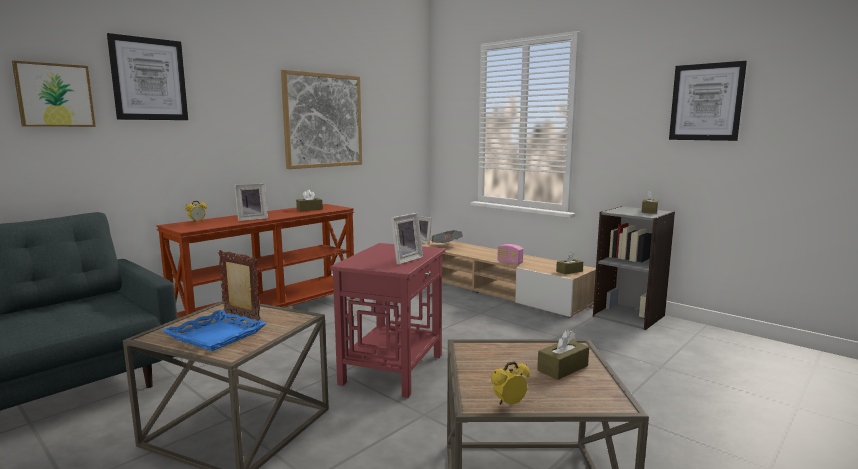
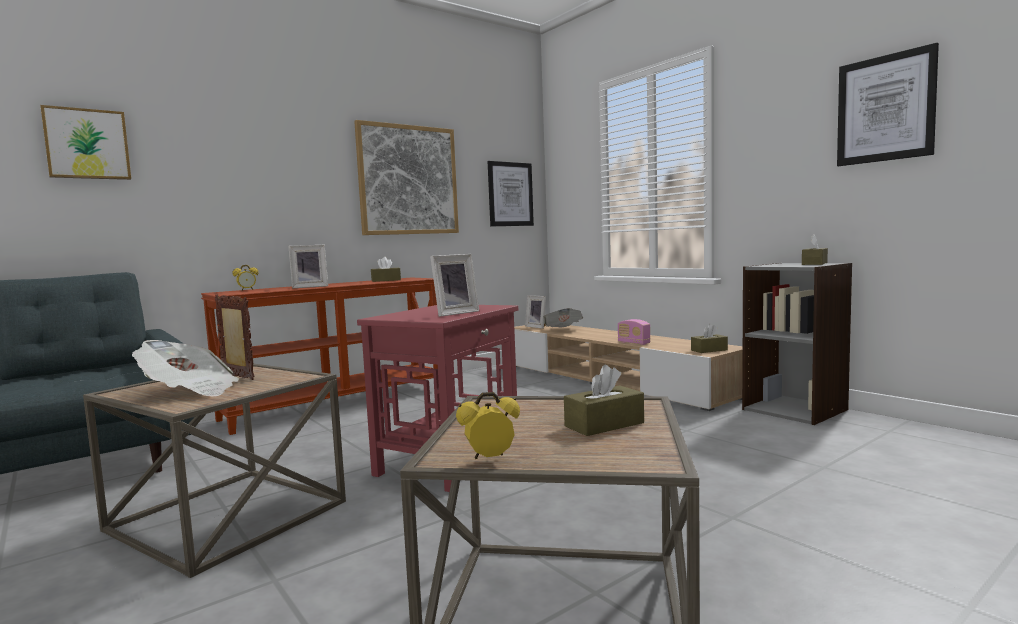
camera: 10 degrees right, 5 degrees down
picture [107,33,188,120] -> picture moved to [488,161,534,226]
blue tray [162,310,267,351] -> newspaper [132,340,239,397]

